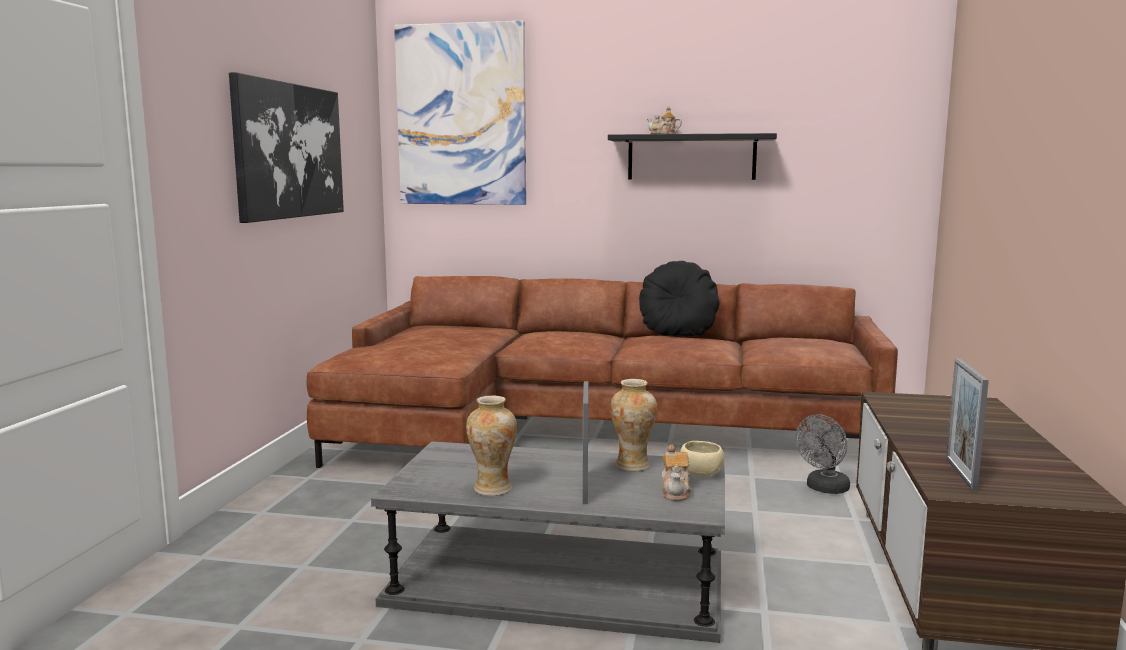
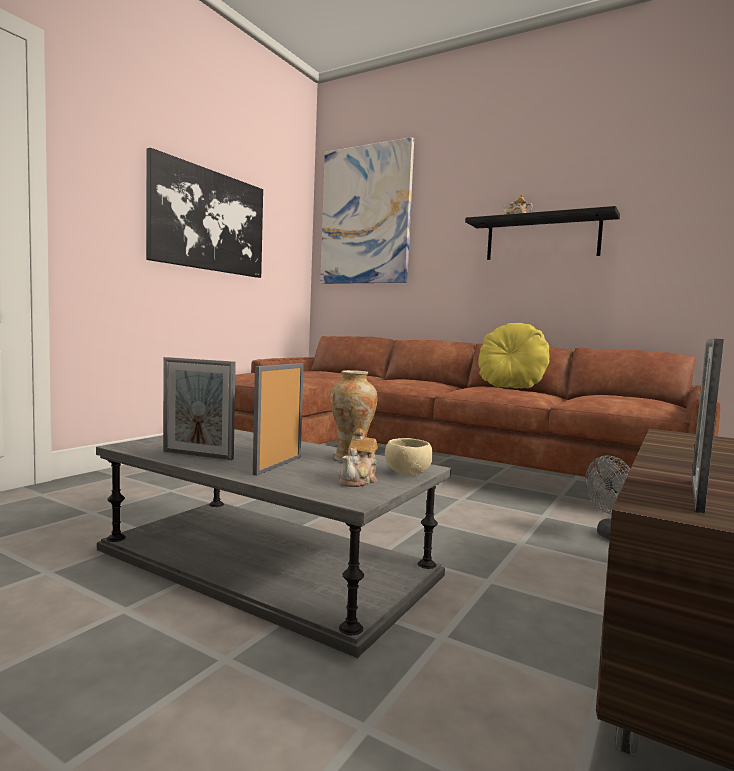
camera: 20 degrees right, 5 degrees down
vase [466,396,517,496] -> picture frame [163,357,236,460]
black pillow [639,261,720,336] -> yellow pillow [478,323,550,389]

